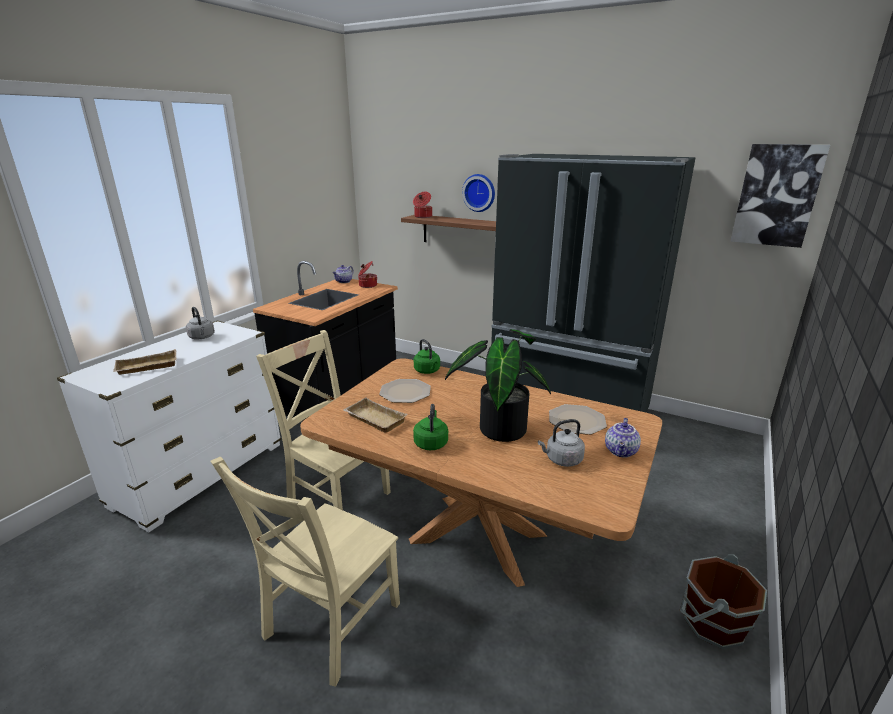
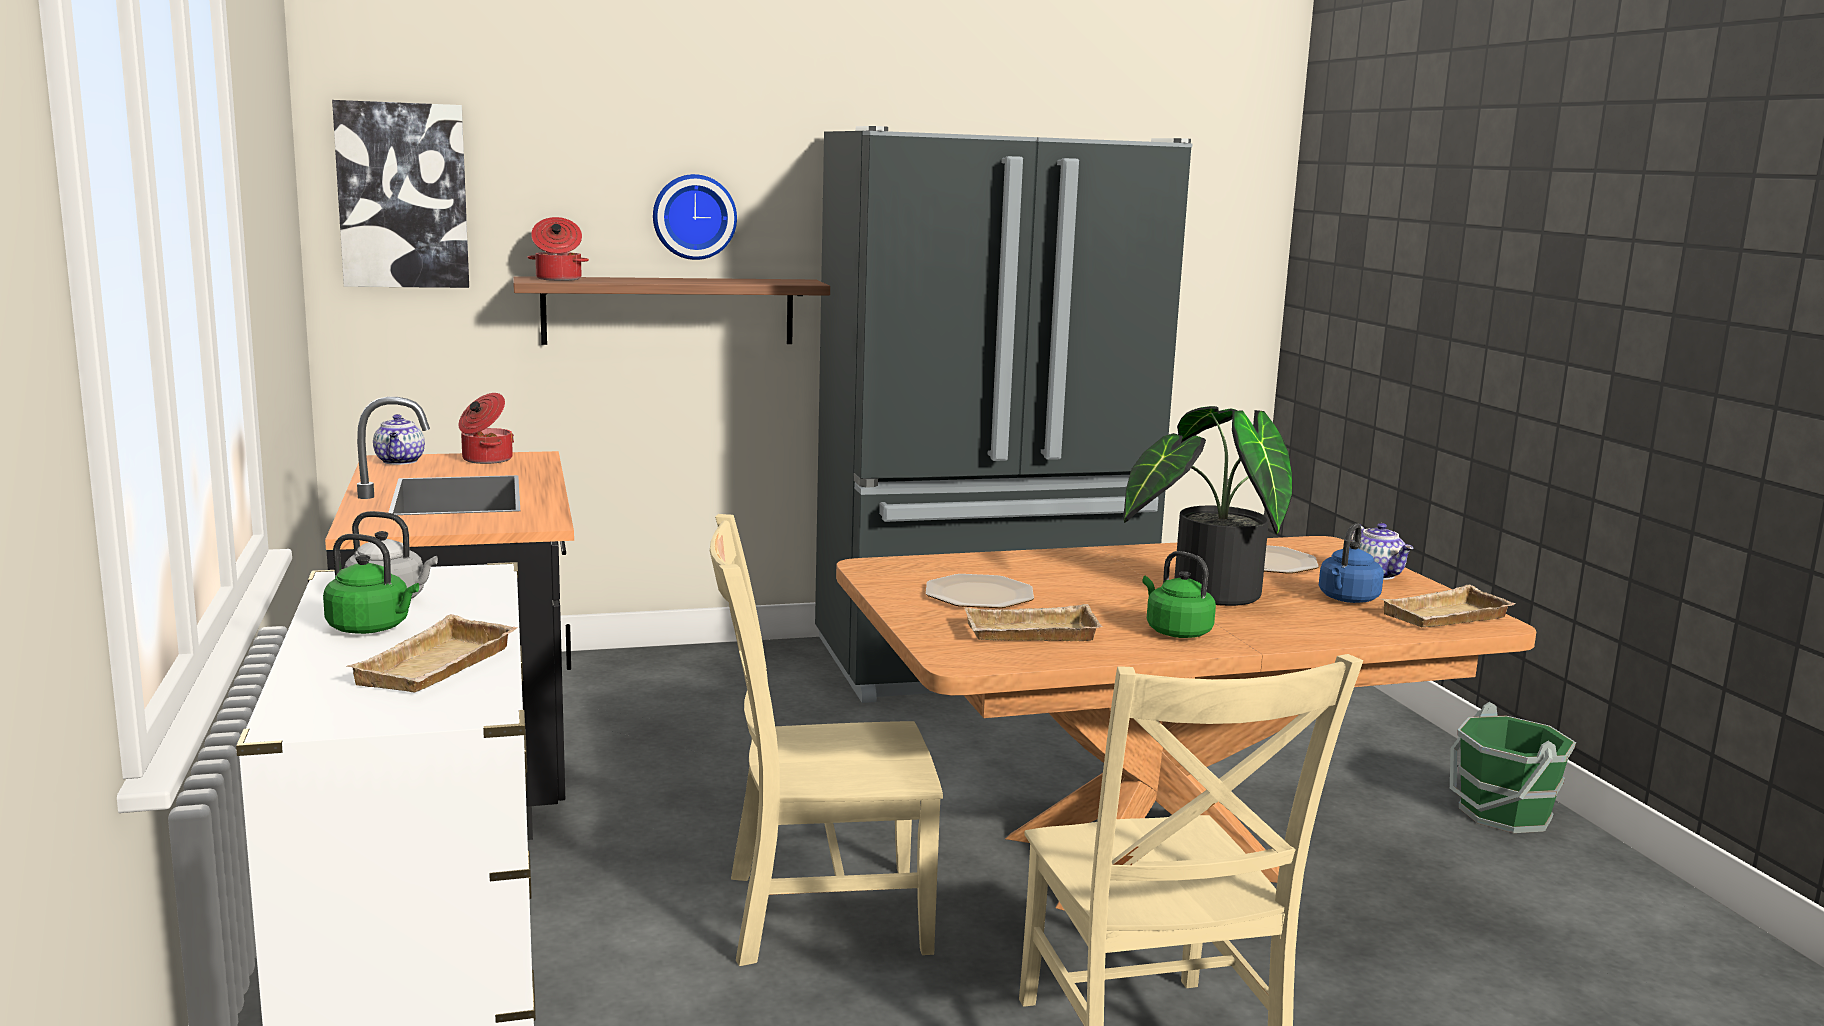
camera: 45 degrees left, 10 degrees down
green kettle [414,339,440,374] -> green kettle moved to [323,534,419,634]
grey kettle [538,419,585,467] -> blue kettle [1319,523,1384,603]
brown bucket [679,554,767,649] -> green bucket [1450,702,1576,833]
picture [730,144,830,248] -> picture moved to [332,100,469,288]
none -> beige tray [1381,585,1516,627]

